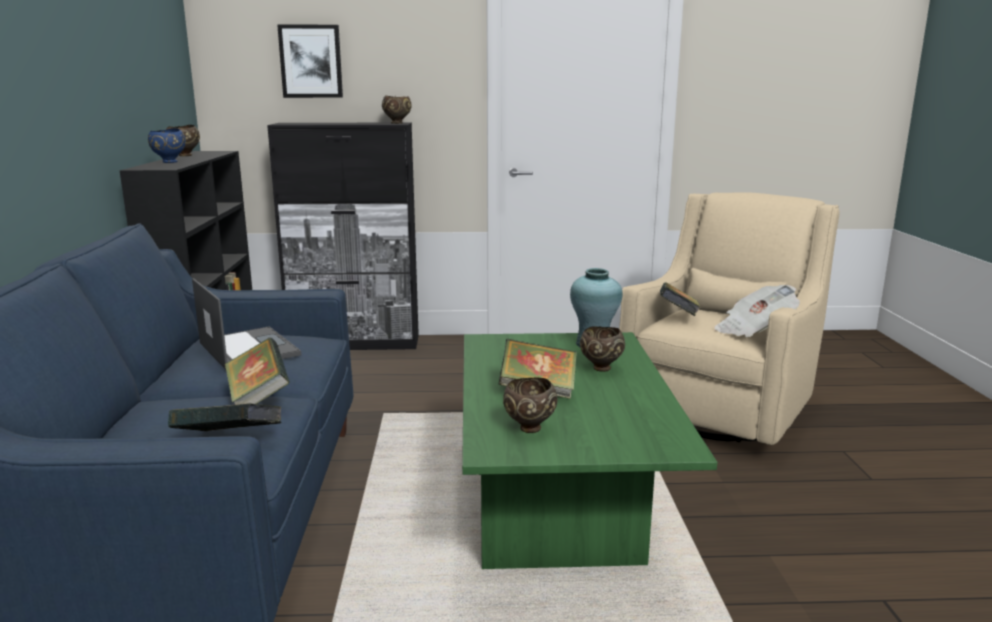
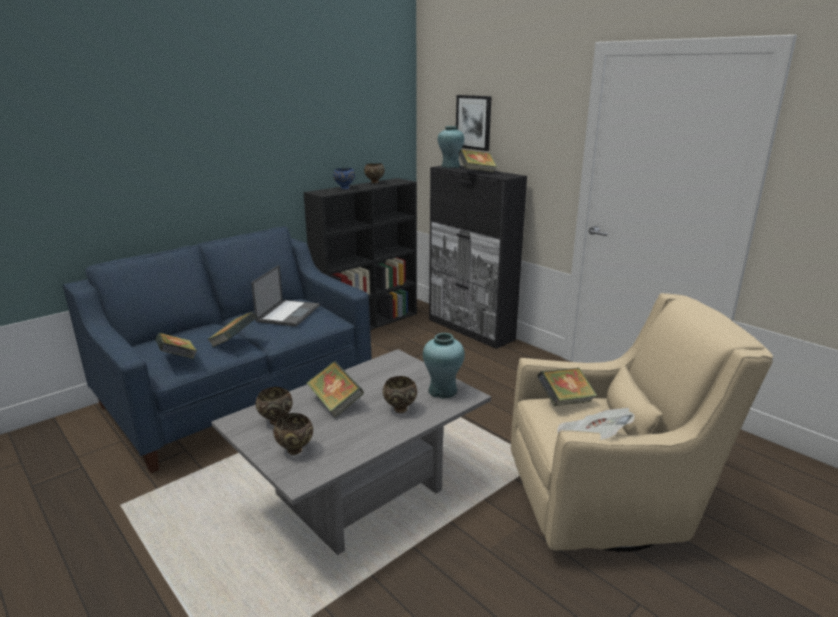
camera: 50 degrees right, 5 degrees up
brown bowl [382,95,412,124] -> brown bowl moved to [273,413,313,455]
green coffee table [462,332,718,569] -> grey coffee table [211,349,491,555]
none -> turquoise vase [438,126,464,168]
none -> book [459,149,497,172]

